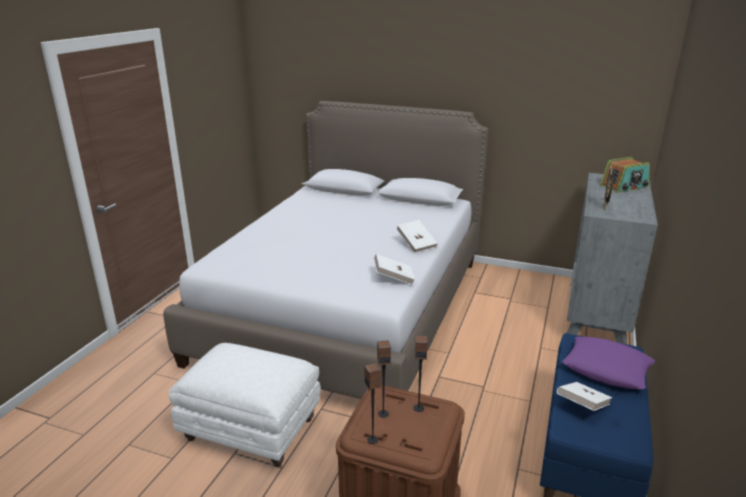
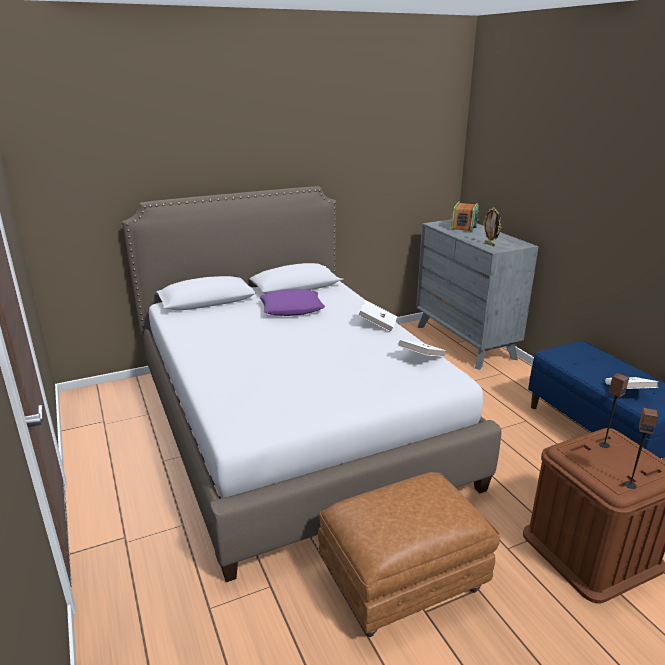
camera: 45 degrees left, 0 degrees up
white ottoman [169,343,321,467] -> brown ottoman [318,472,500,637]
speaker [377,340,391,418] -> none
purple pillow [562,336,655,389] -> purple pillow moved to [259,289,325,316]

